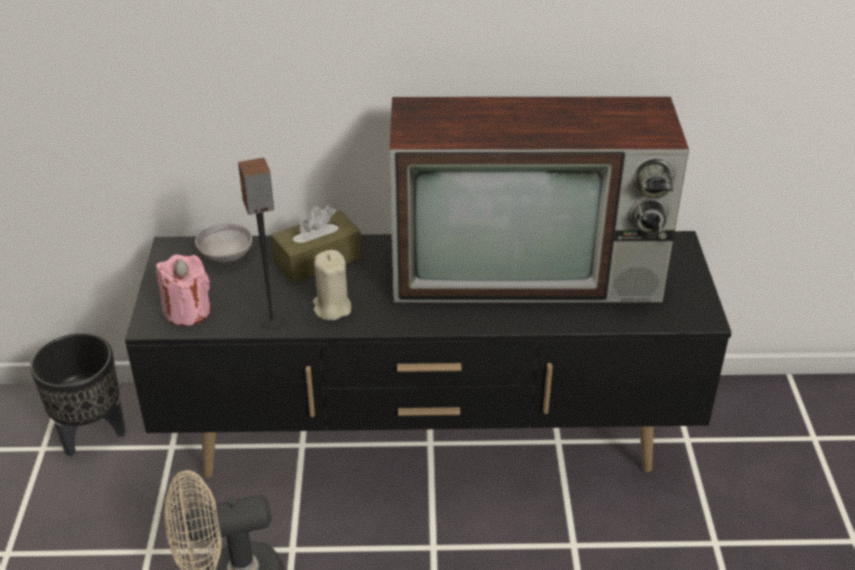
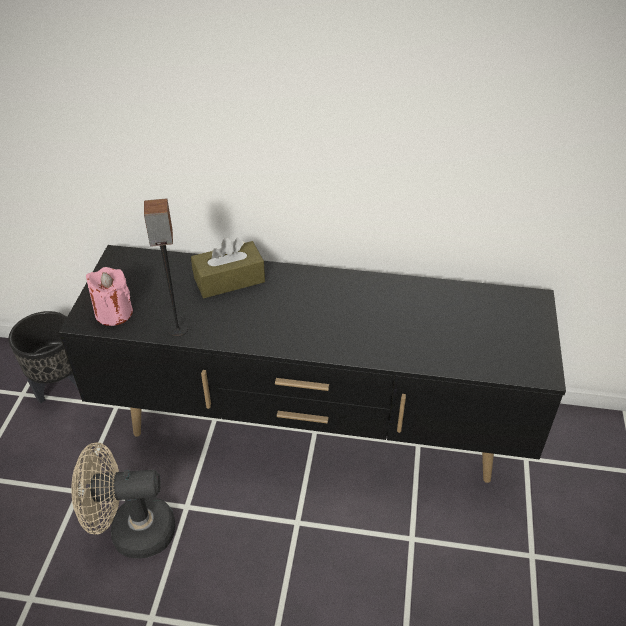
camera: 10 degrees right, 5 degrees up
grey bowl [195,223,252,263] -> none
beige candle [313,250,351,321] -> none
television [390,97,689,303] -> none

